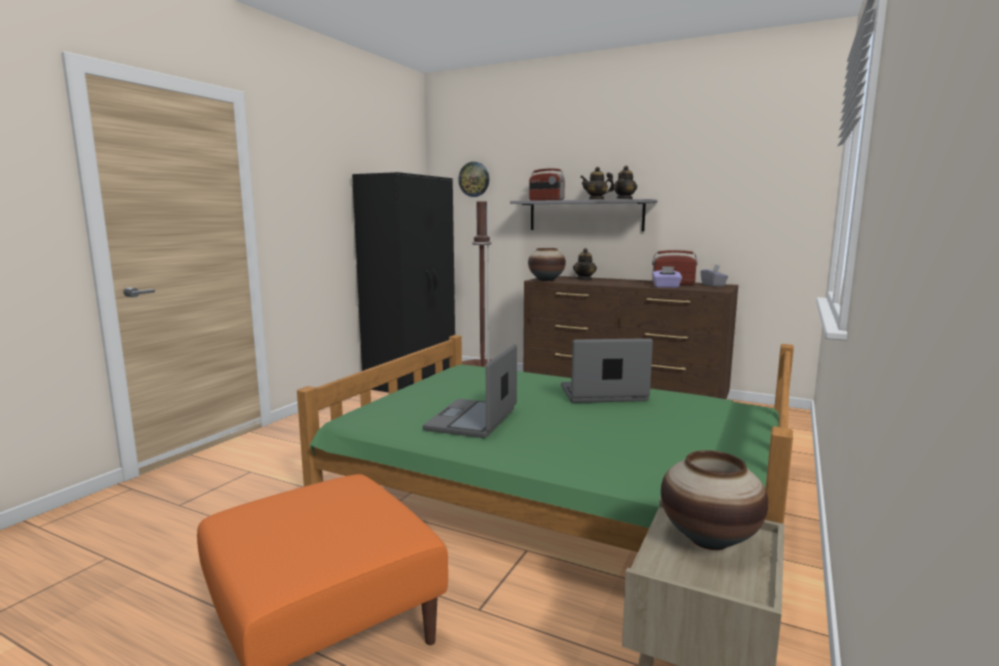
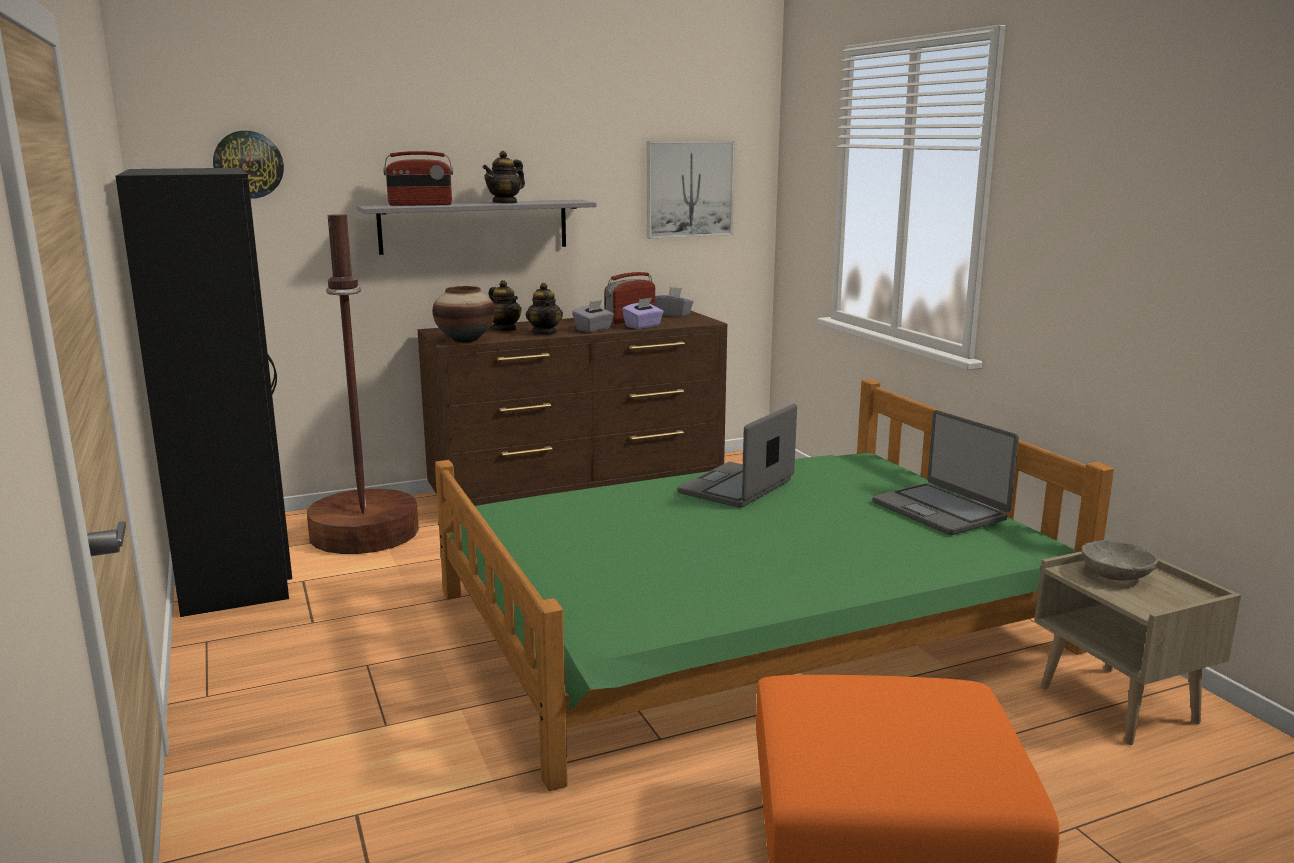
camera: 50 degrees left, 5 degrees up
laptop [423,344,517,438] -> laptop moved to [872,410,1019,535]
teapot [613,165,637,199] -> teapot moved to [525,283,563,334]
vase [661,450,769,550] -> grey bowl [1081,540,1159,581]
none -> grey tissue box [572,300,614,332]
none -> picture [647,141,735,239]

